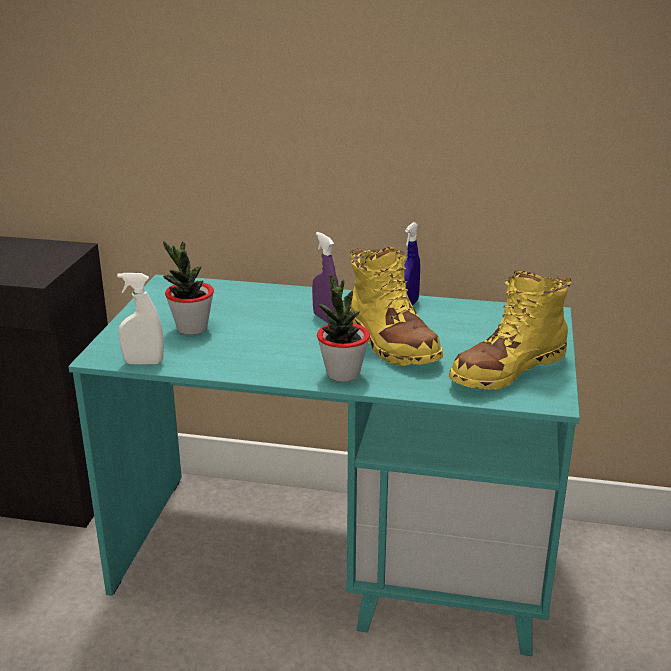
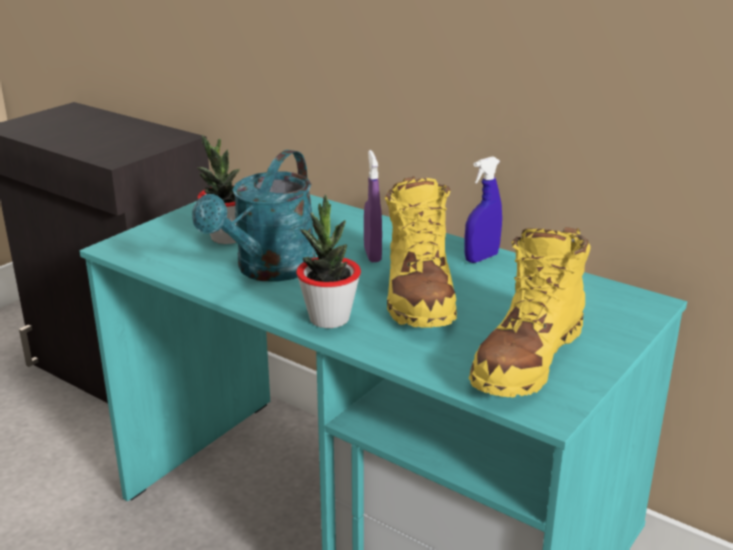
camera: 25 degrees right, 0 degrees up
white spray bottle [117,273,164,365] -> none
yellow boot [449,270,572,390] -> yellow boot turned 45 degrees counterclockwise [469,227,591,397]
none -> turquoise watering can [192,150,316,282]

